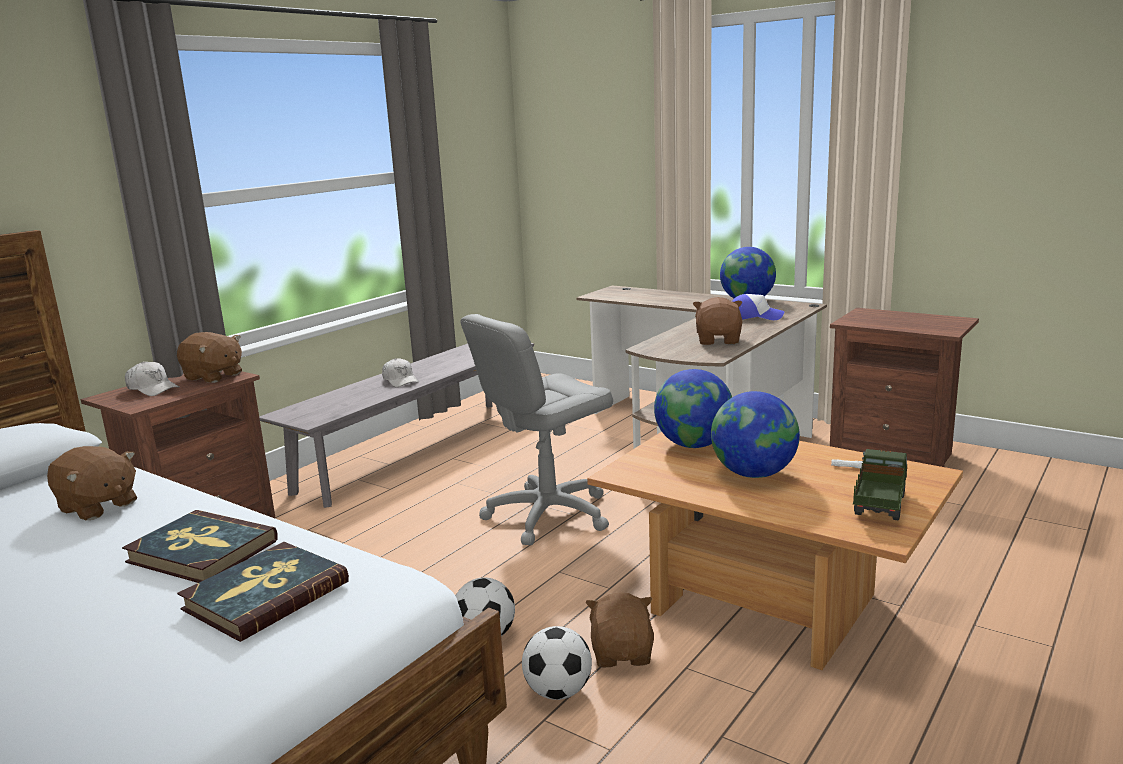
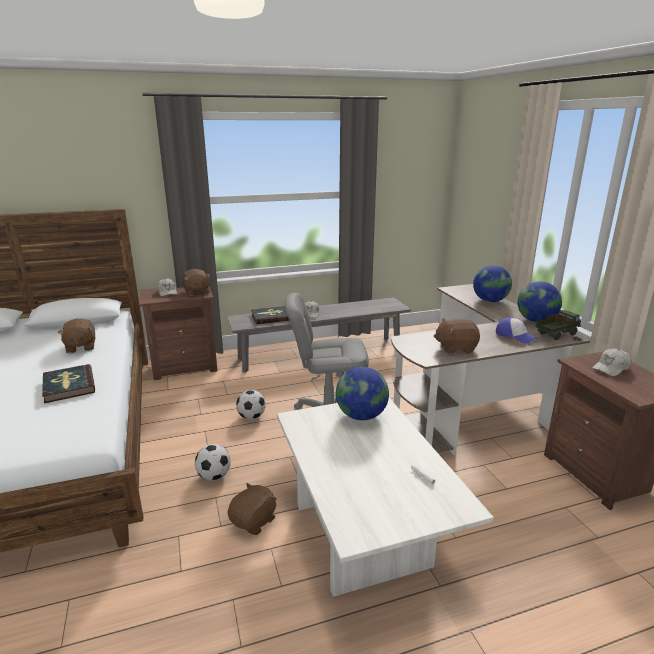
camera: 35 degrees right, 5 degrees up
book [177,542,349,642] -> book moved to [251,306,289,324]
football [522,626,592,700] -> football moved to [236,390,266,419]
brown coffee table [587,432,963,670] -> white coffee table [277,398,494,597]
brown plush toy [693,297,742,345] -> brown plush toy turned 135 degrees counterclockwise [434,318,480,353]
globe [711,391,800,478] -> globe moved to [473,265,512,302]
toy truck [853,449,908,520] -> toy truck moved to [536,310,581,340]
none -> white cap [592,349,631,376]

